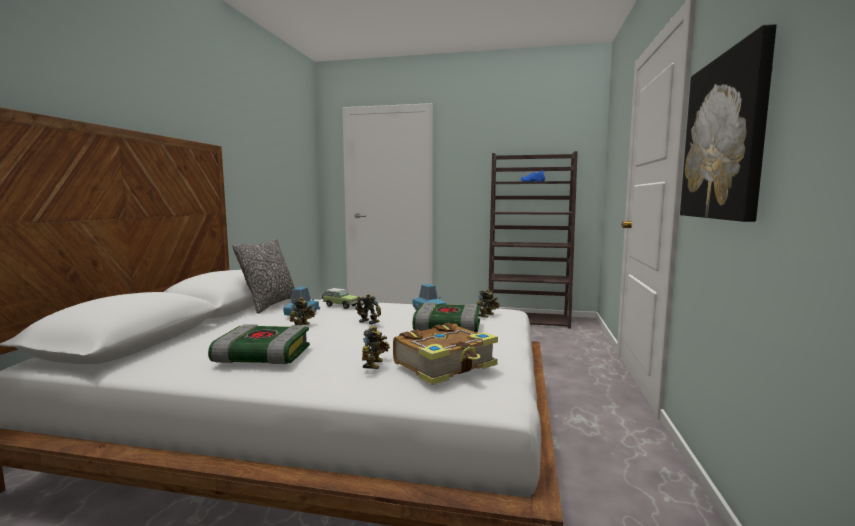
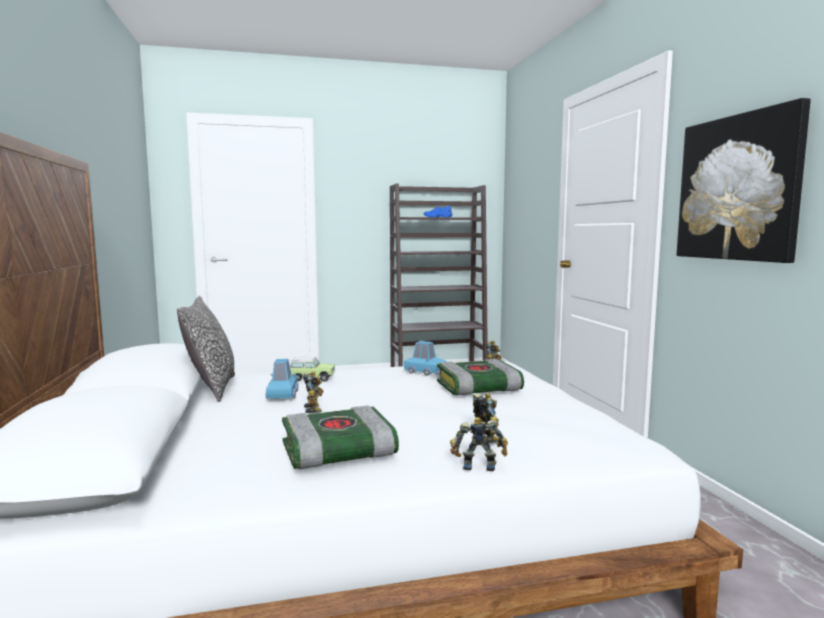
camera: 25 degrees left, 0 degrees up
toy robot [355,294,381,325] -> toy robot moved to [450,417,508,472]
book [393,323,498,385] -> none

